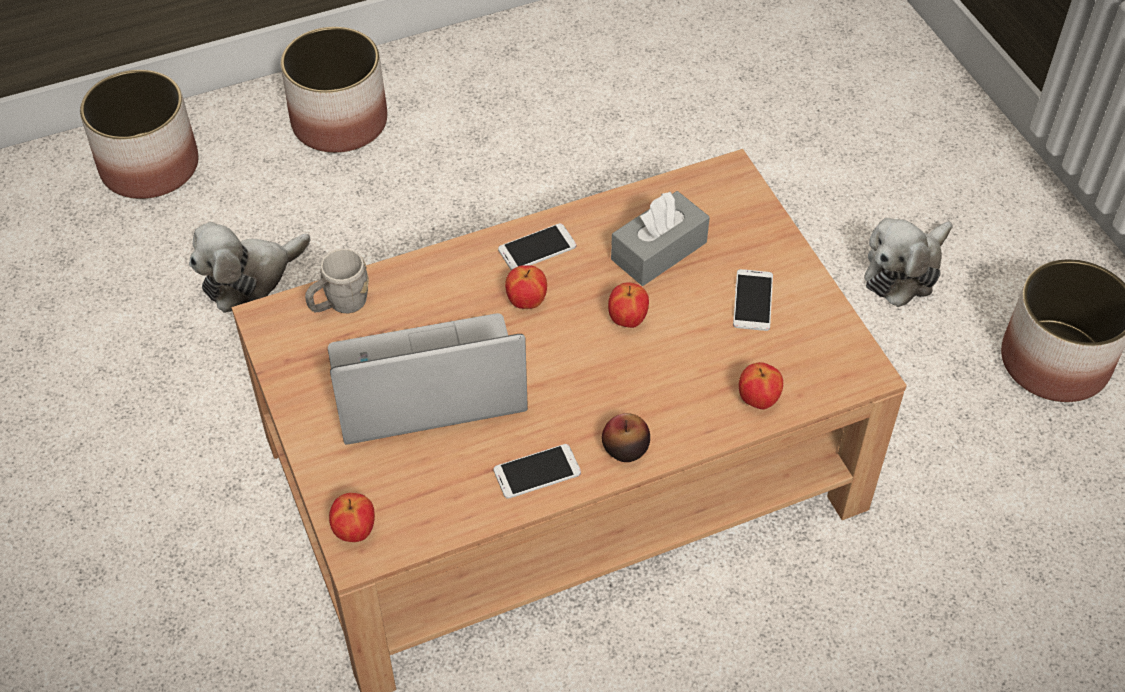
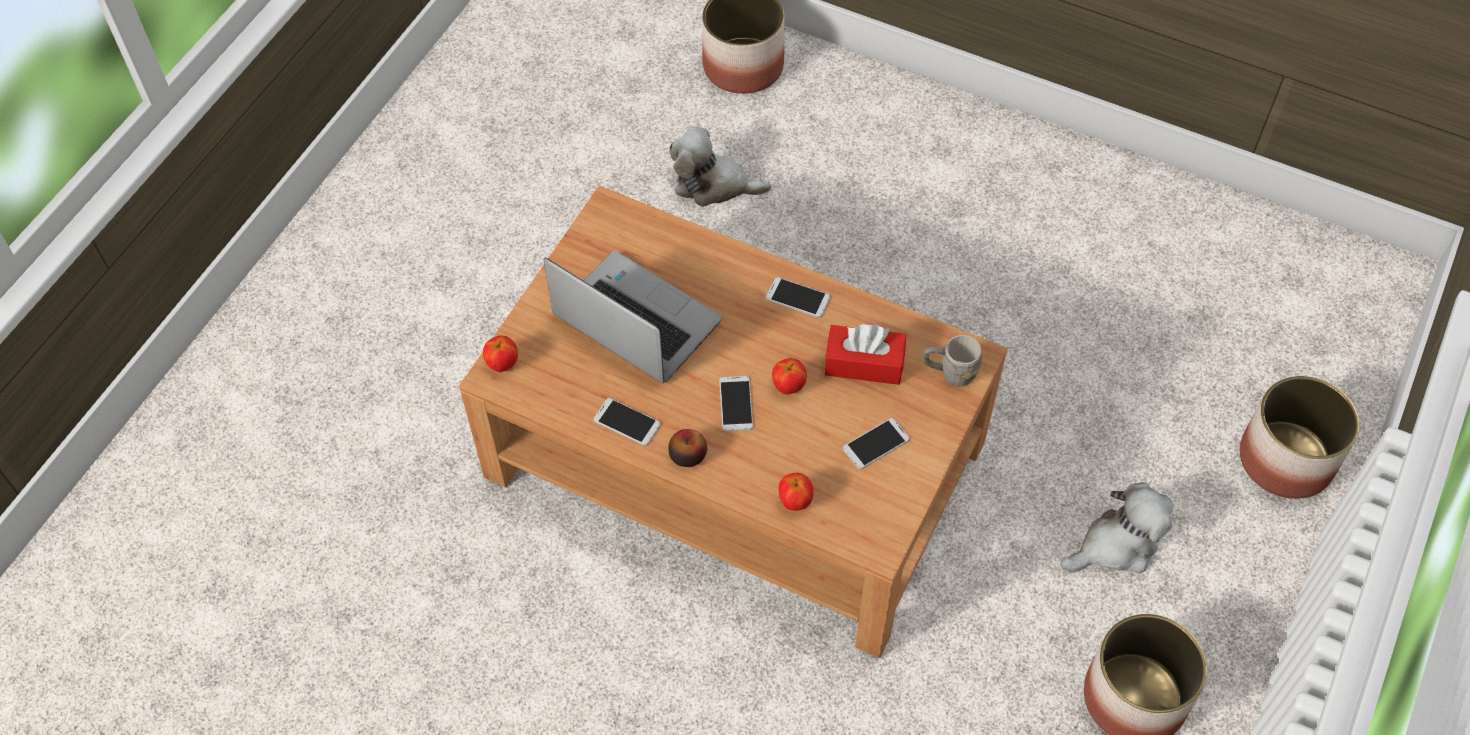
camera: 50 degrees right, 5 degrees up
planter [280,27,387,153] -> planter moved to [1240,376,1360,499]
grey mug [305,249,369,313] -> grey mug moved to [924,335,983,386]
apple [505,265,547,309] -> none
grey tissue box [611,191,710,286] -> red tissue box [825,324,906,385]
plush toy [865,218,953,307] -> plush toy turned 150 degrees clockwise [1060,482,1173,573]
none -> phone [719,376,753,431]

